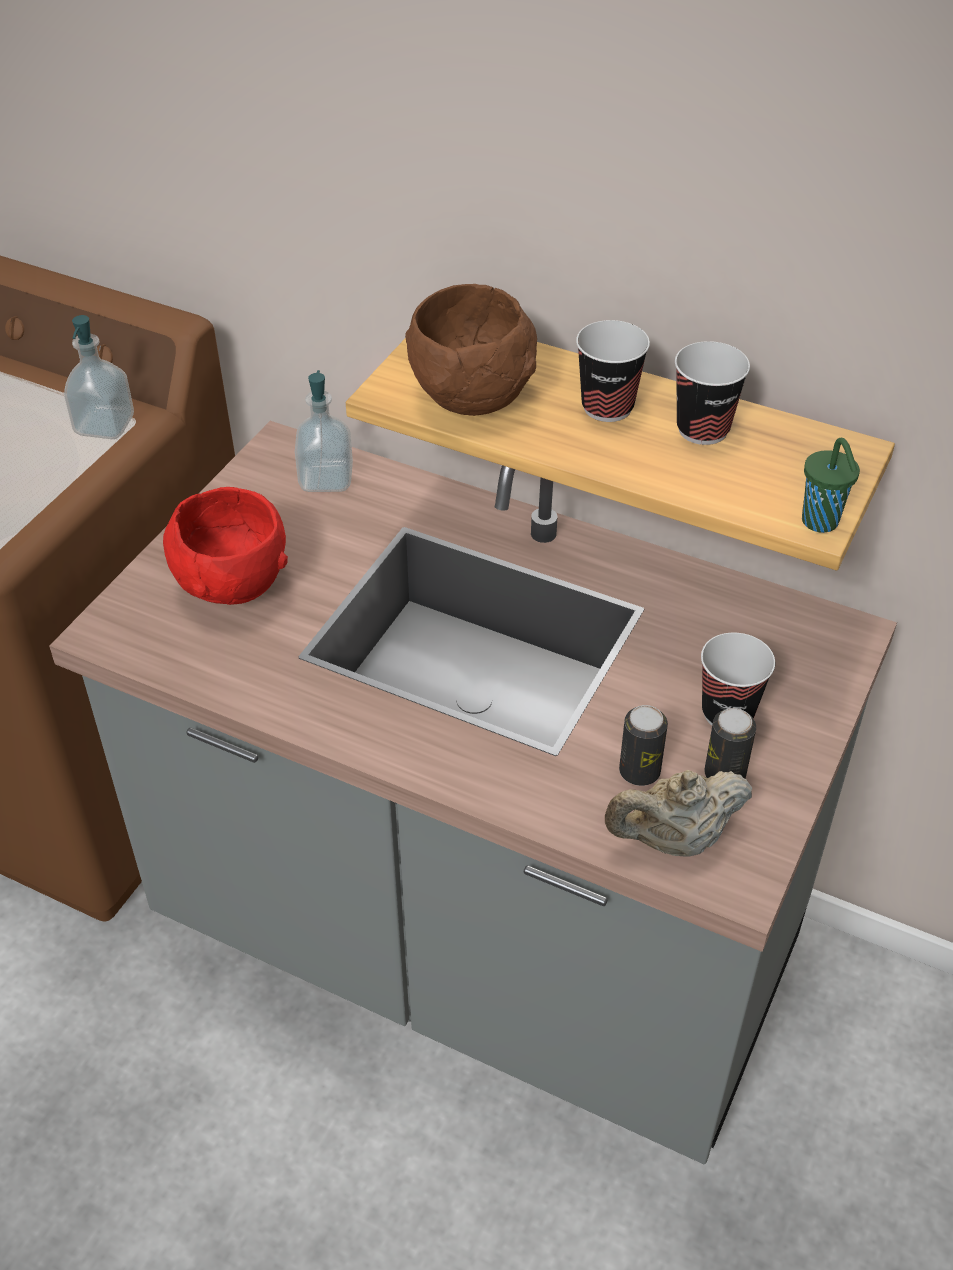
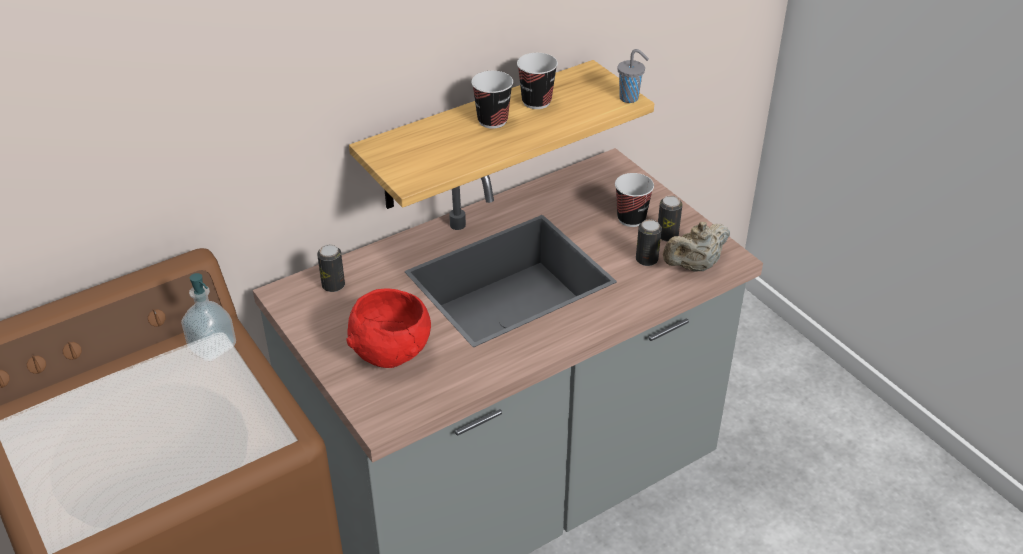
camera: 60 degrees left, 5 degrees down
soap dispenser [295,370,353,492] -> can [317,244,345,292]
brown bowl [405,284,537,416] -> none
beige teapot [605,770,752,857] -> beige teapot turned 45 degrees clockwise [663,222,730,272]
green cup [802,438,860,533] -> grey cup [617,49,649,103]

